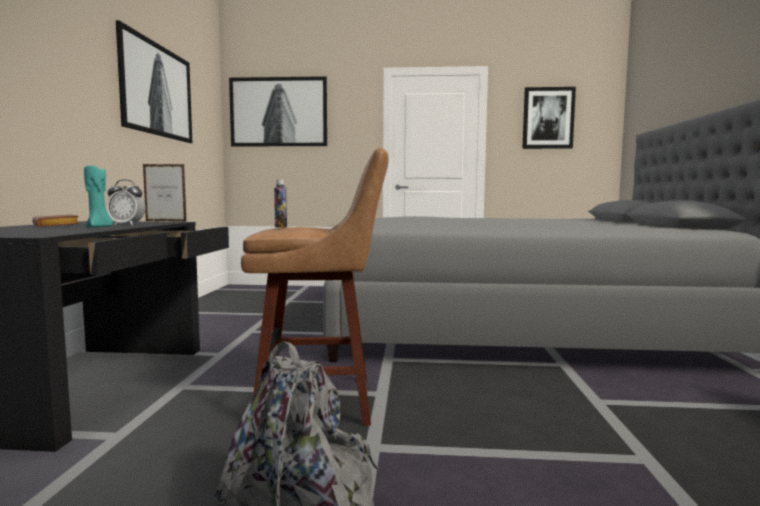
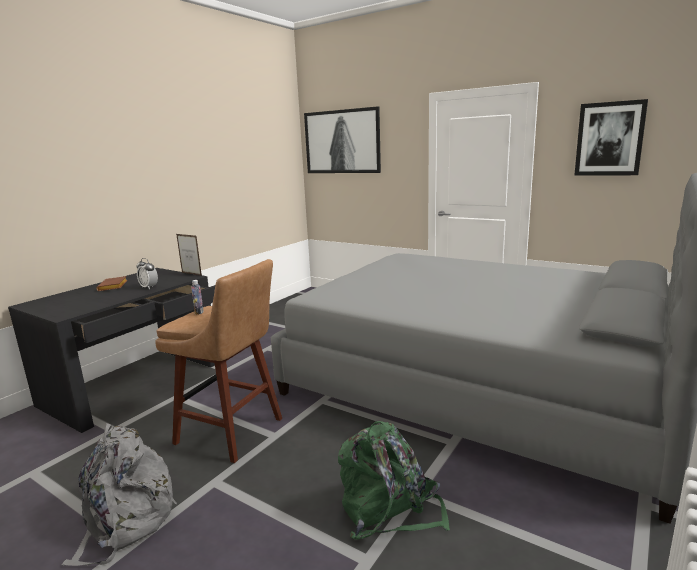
camera: 30 degrees right, 10 degrees up
turquoise candle [84,164,113,228] -> none
picture [116,20,192,143] -> none
none -> green backpack [338,421,450,540]

